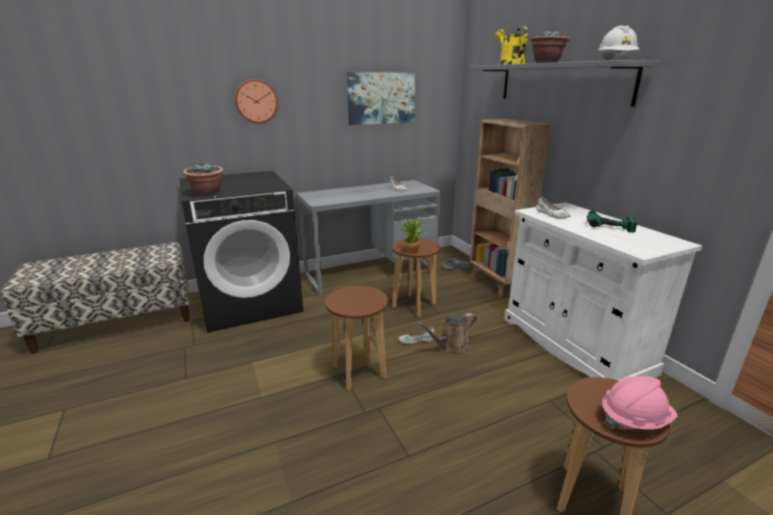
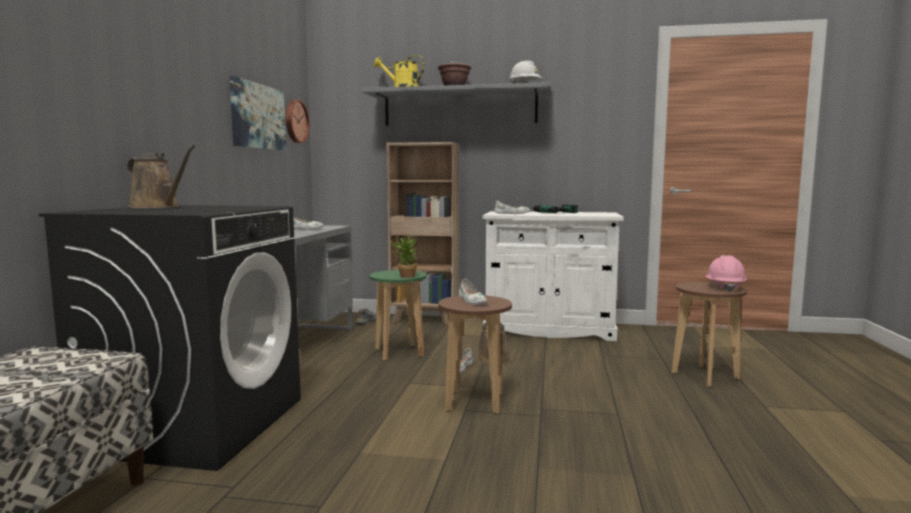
camera: 55 degrees left, 15 degrees down
potted plant [183,162,224,196] -> none
wall clock [234,79,278,123] -> wall clock moved to [286,100,310,143]
brown stool [392,238,440,317] -> green stool [369,270,427,361]
none -> brown watering can [127,145,196,208]
none -> white shoe [459,279,487,304]

